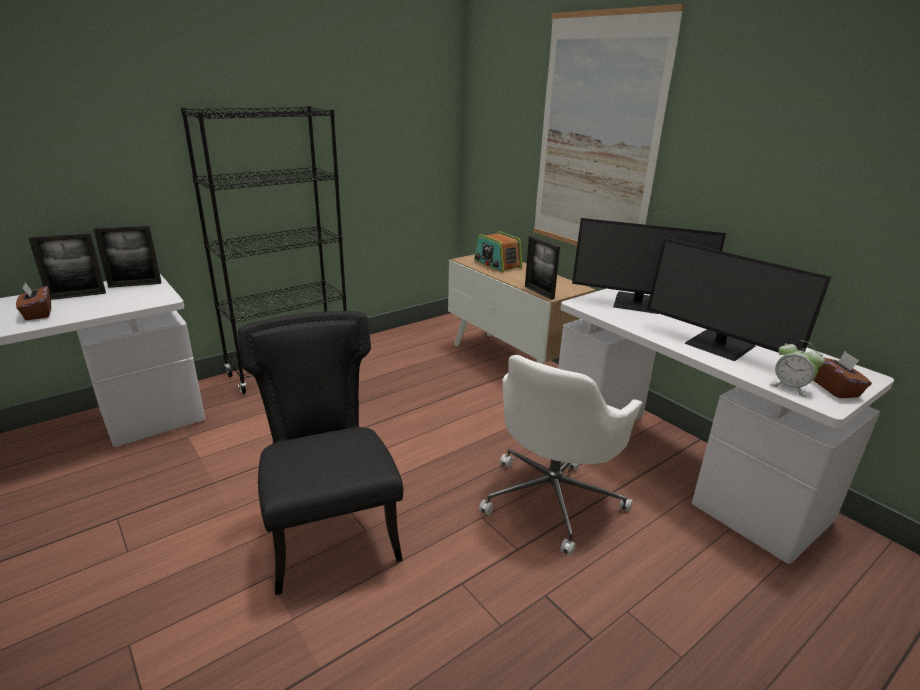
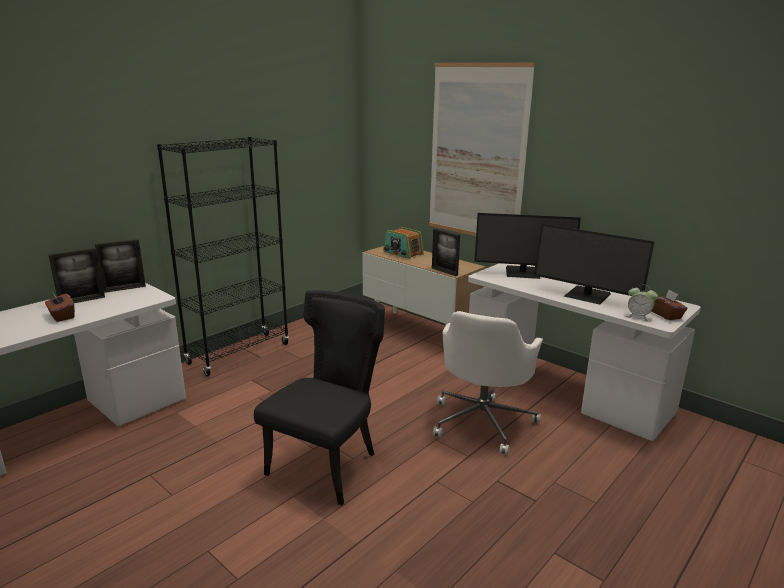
camera: 10 degrees left, 5 degrees down
black chair [238,311,403,595] -> black chair turned 60 degrees clockwise [254,290,385,505]

